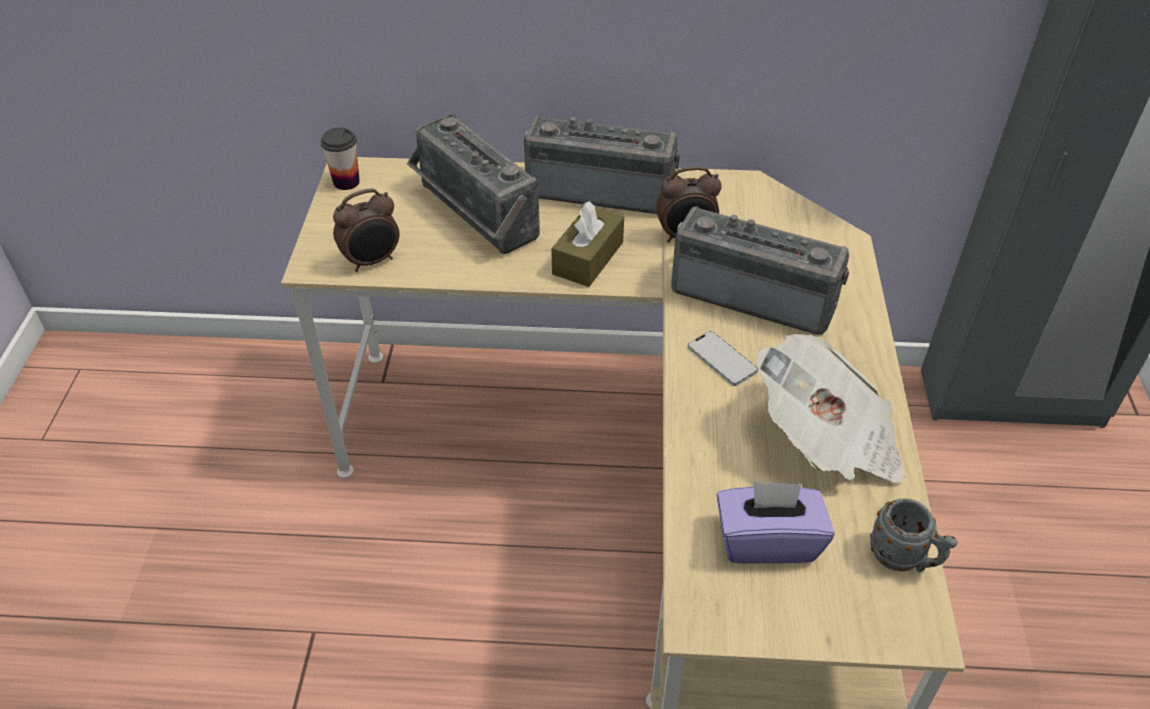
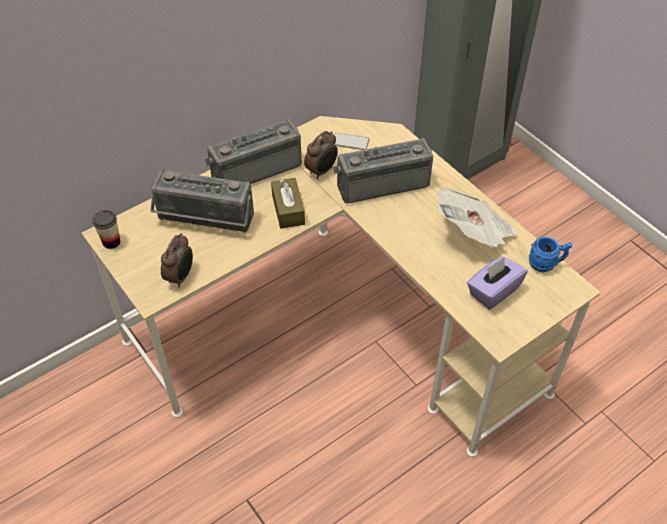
camera: 40 degrees left, 5 degrees up
phone [688,331,758,386] -> phone moved to [334,133,369,150]
grey mug [870,498,958,572] -> blue mug [529,237,572,272]

